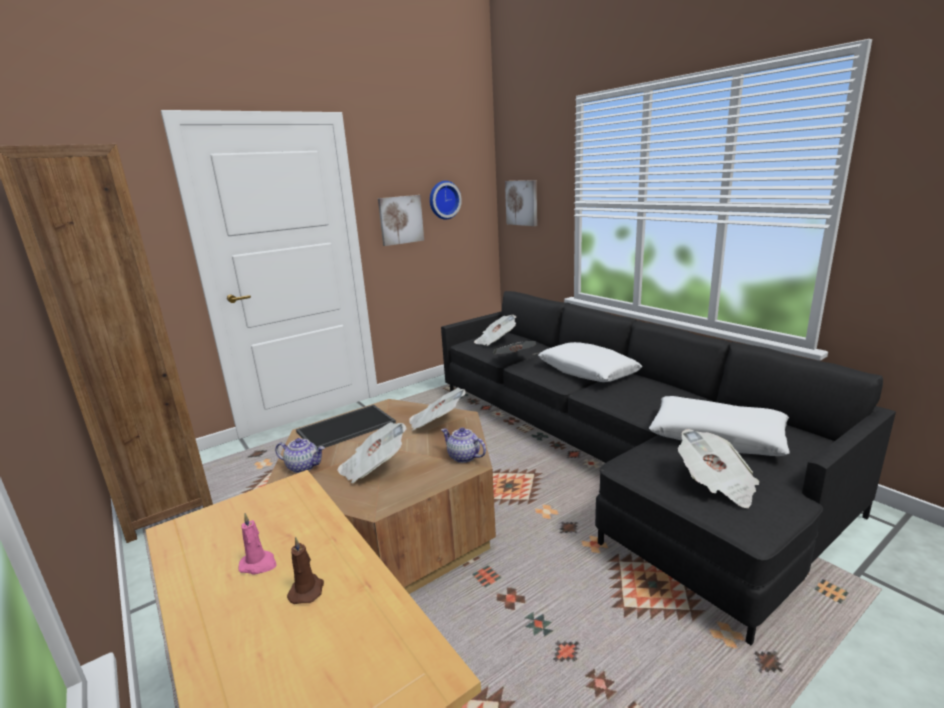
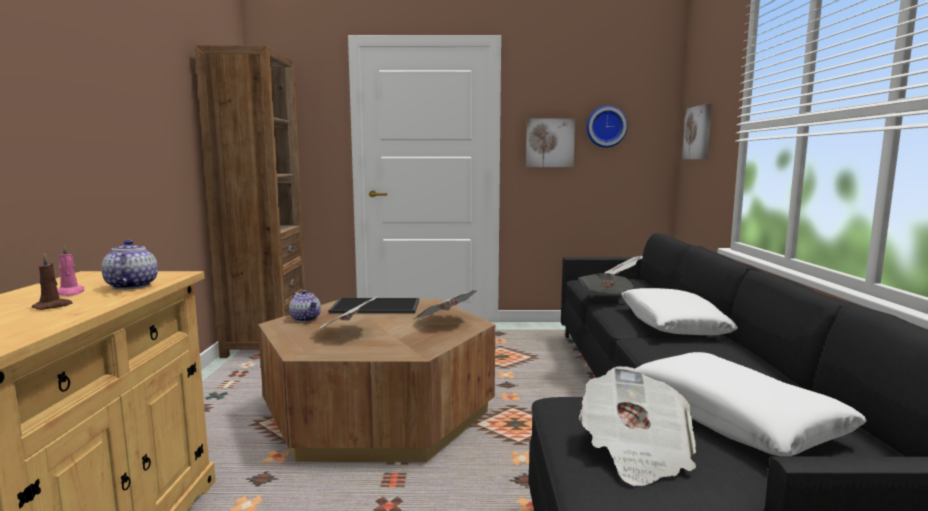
camera: 35 degrees right, 10 degrees down
teapot [441,427,486,463] -> teapot moved to [101,240,158,290]

